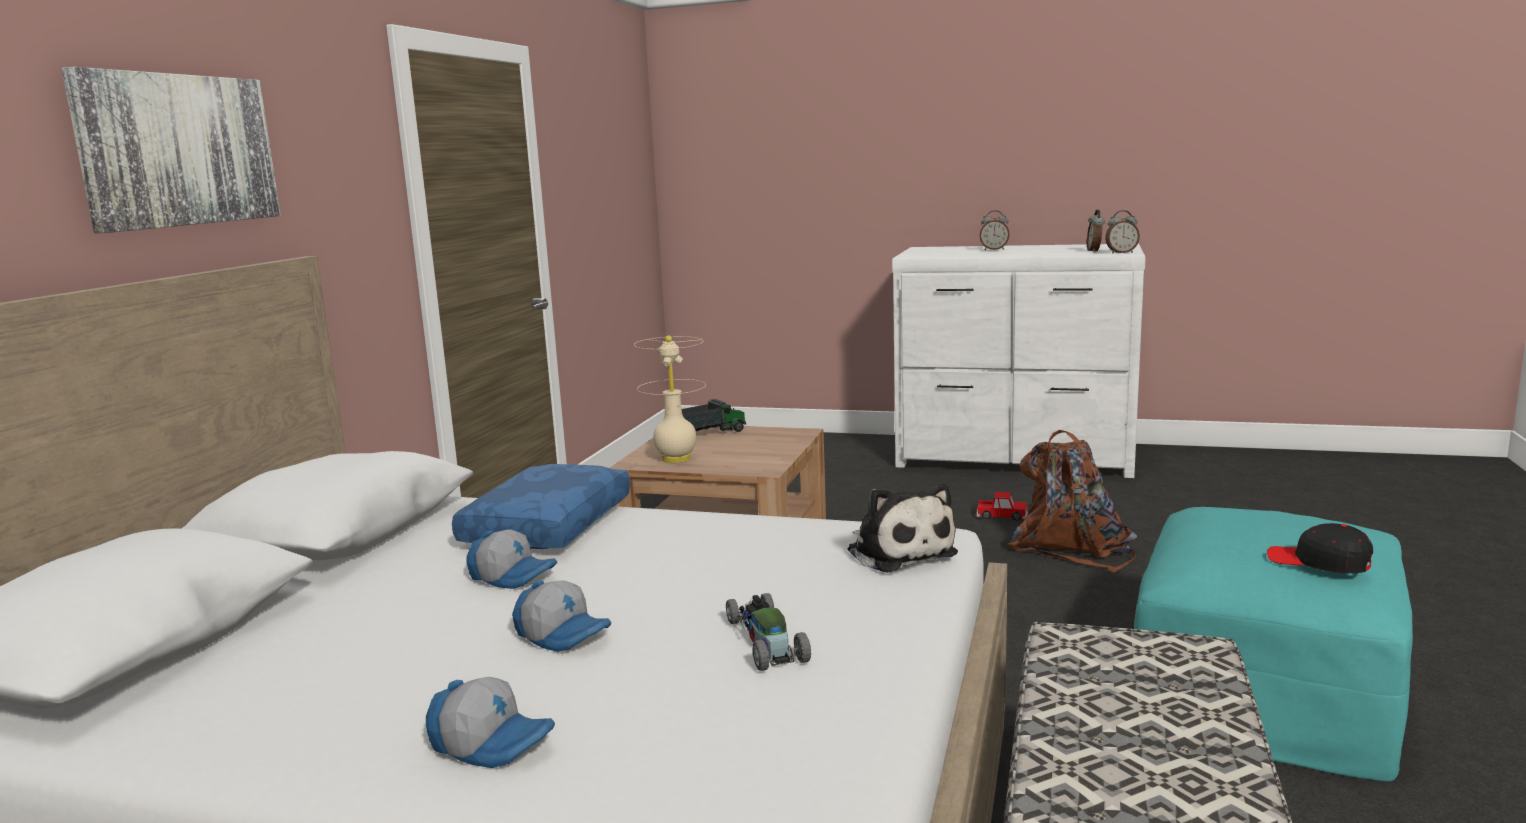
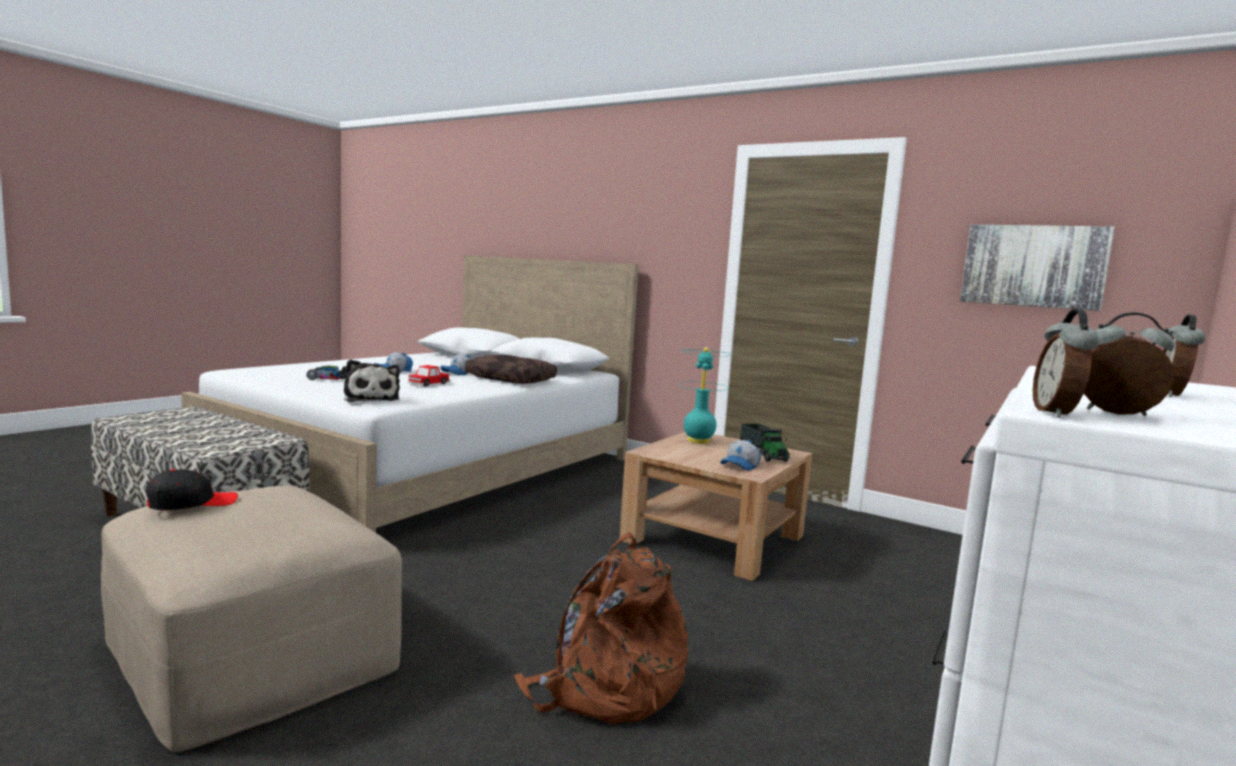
camera: 105 degrees right, 5 degrees down
picture [61,67,280,233] -> picture moved to [960,225,1115,311]
cap [426,677,555,768] -> cap moved to [720,440,761,471]
blue pillow [452,464,630,549] -> brown pillow [465,355,557,384]
beige table lamp [634,336,706,463] -> turquoise table lamp [677,347,732,444]
plush toy [847,484,958,573] -> plush toy turned 105 degrees counterclockwise [344,359,400,402]
toy car [977,492,1028,521] -> toy car moved to [408,365,450,387]
turquoise ottoman [1134,507,1413,781] -> beige ottoman [101,485,402,752]

